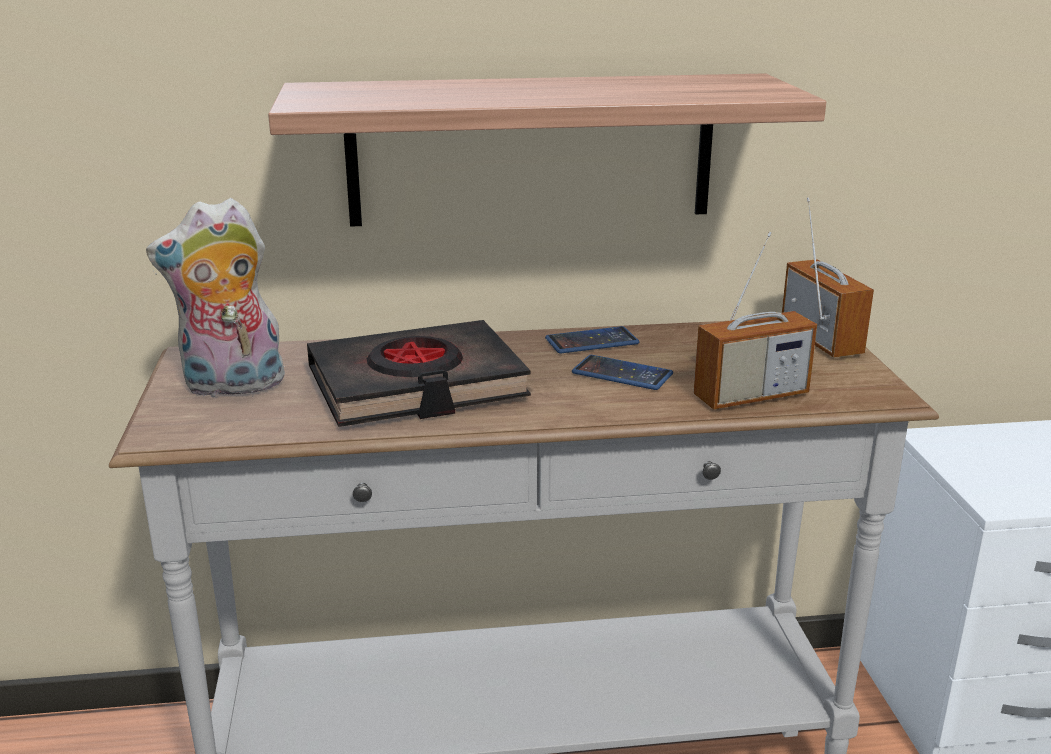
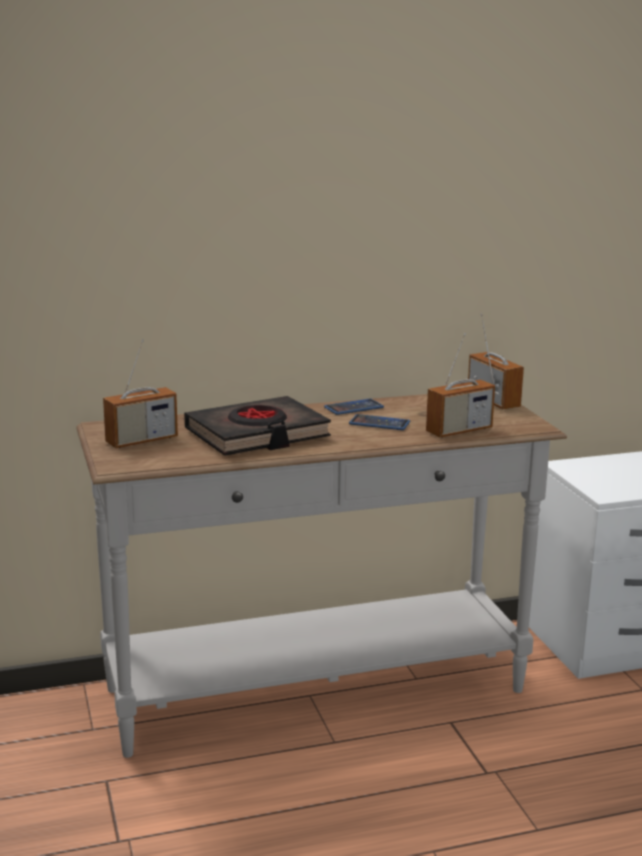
camera: 10 degrees left, 5 degrees down
plush toy [146,198,286,398] -> radio [103,339,178,448]
shelf [268,73,826,227] -> none

